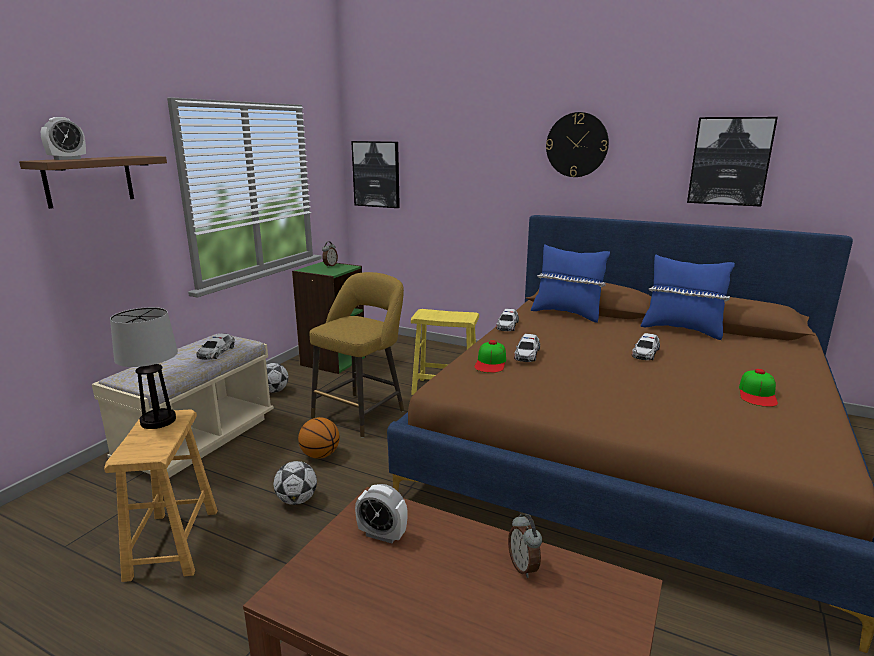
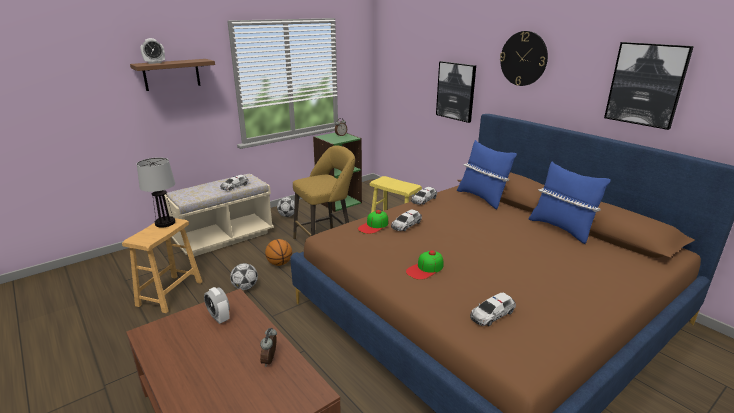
camera: 25 degrees right, 5 degrees up
picture [351,141,400,208] -> picture moved to [436,61,476,123]
toy car [632,333,660,360] -> toy car moved to [470,292,516,326]
cap [739,369,778,407] -> cap moved to [406,251,443,280]

